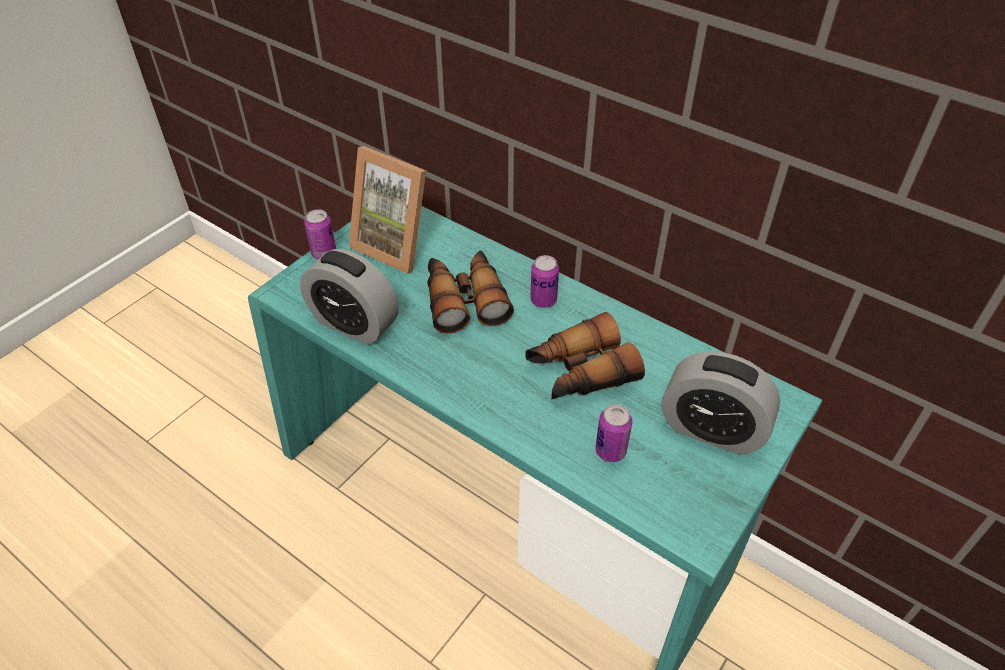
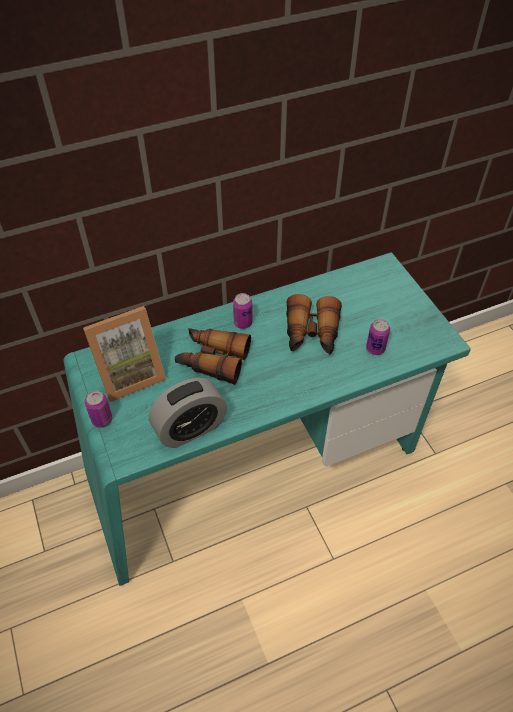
camera: 60 degrees left, 5 degrees up
alarm clock [662,352,781,455] -> none

